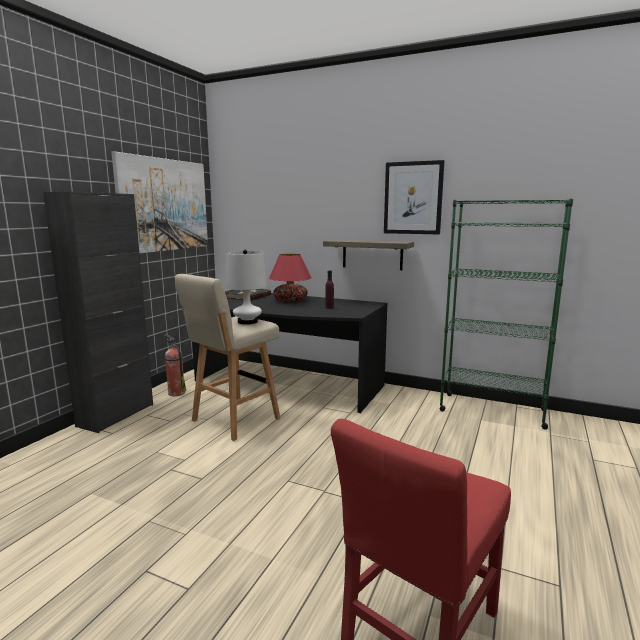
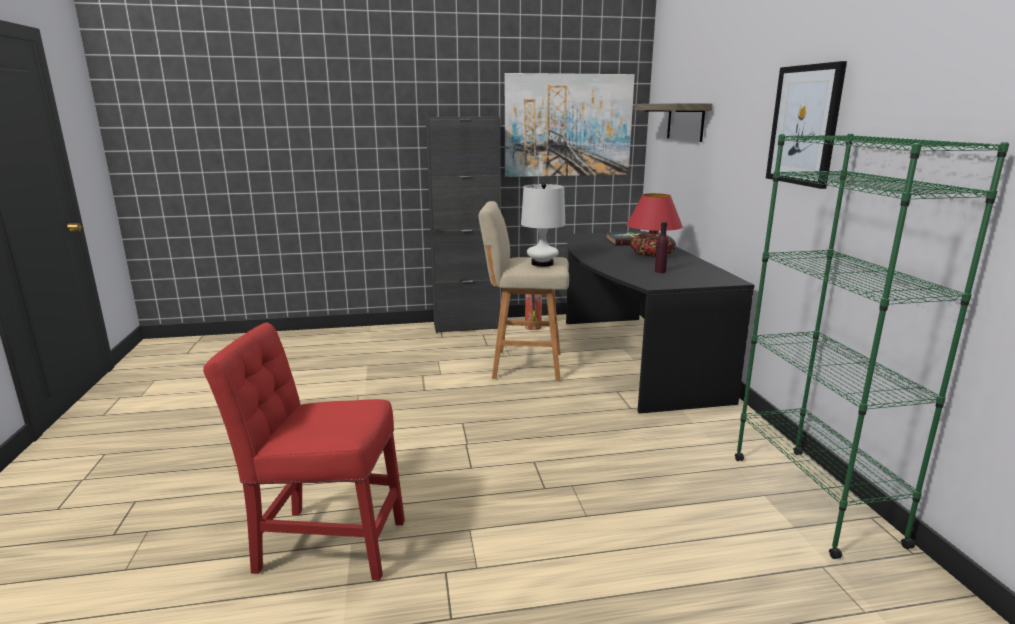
camera: 55 degrees right, 5 degrees up
shelf [323,239,414,270] -> shelf moved to [634,103,712,142]

